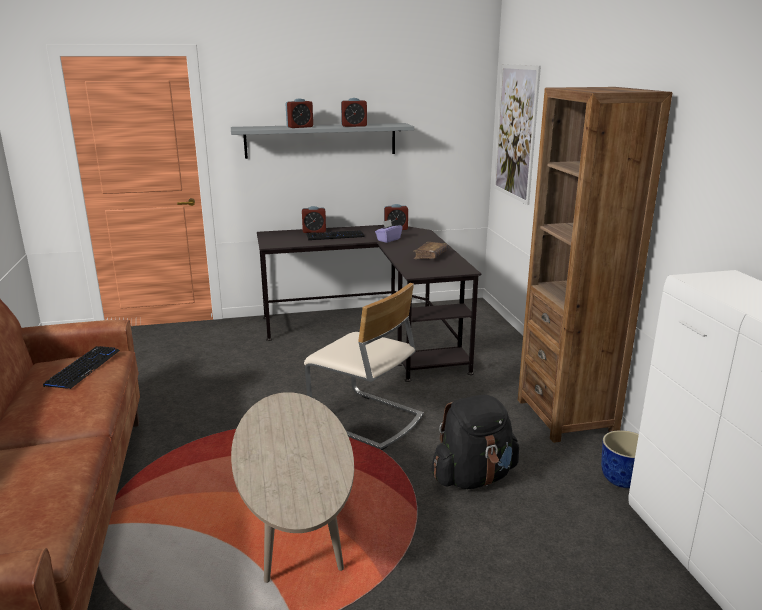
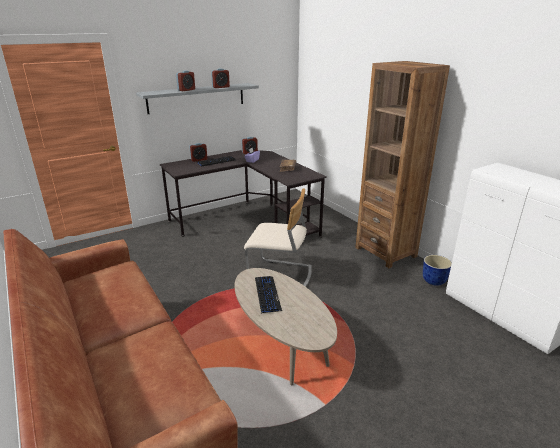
camera: 20 degrees left, 5 degrees up
keyboard [43,346,120,389] -> keyboard moved to [255,276,282,313]
black backpack [431,395,519,489] -> none
picture [494,64,541,205] -> none

